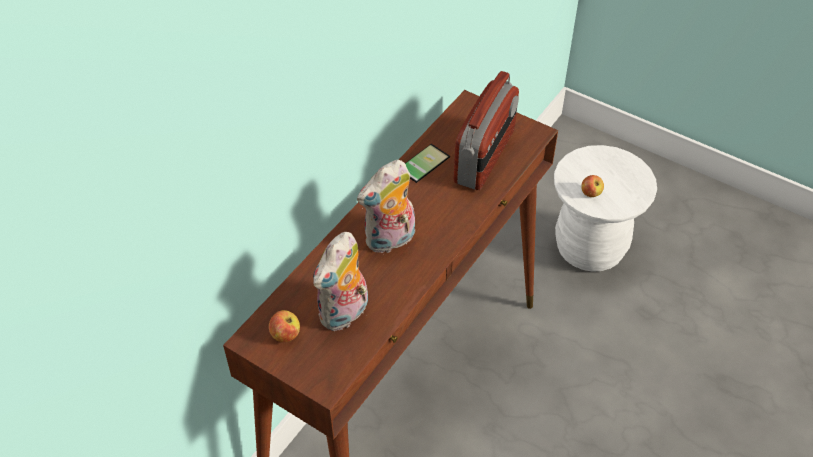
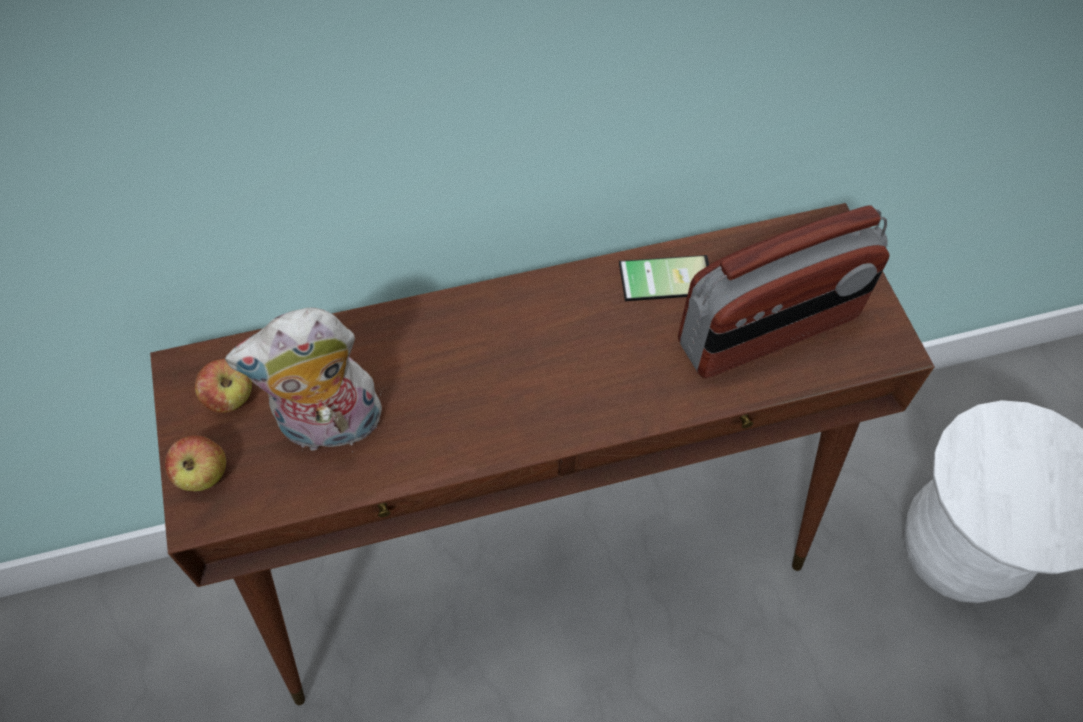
camera: 40 degrees right, 10 degrees up
plush toy [357,160,415,253] -> none
apple [581,175,604,197] -> apple moved to [165,435,226,491]

